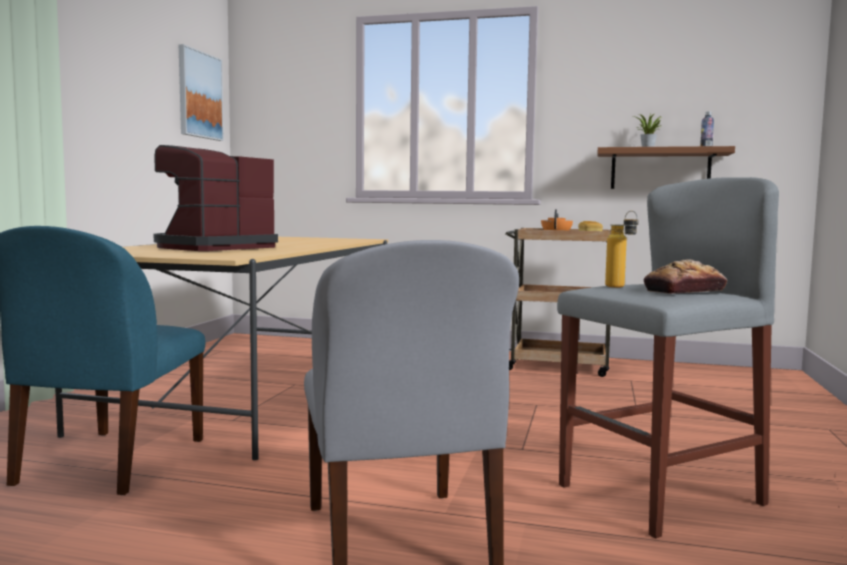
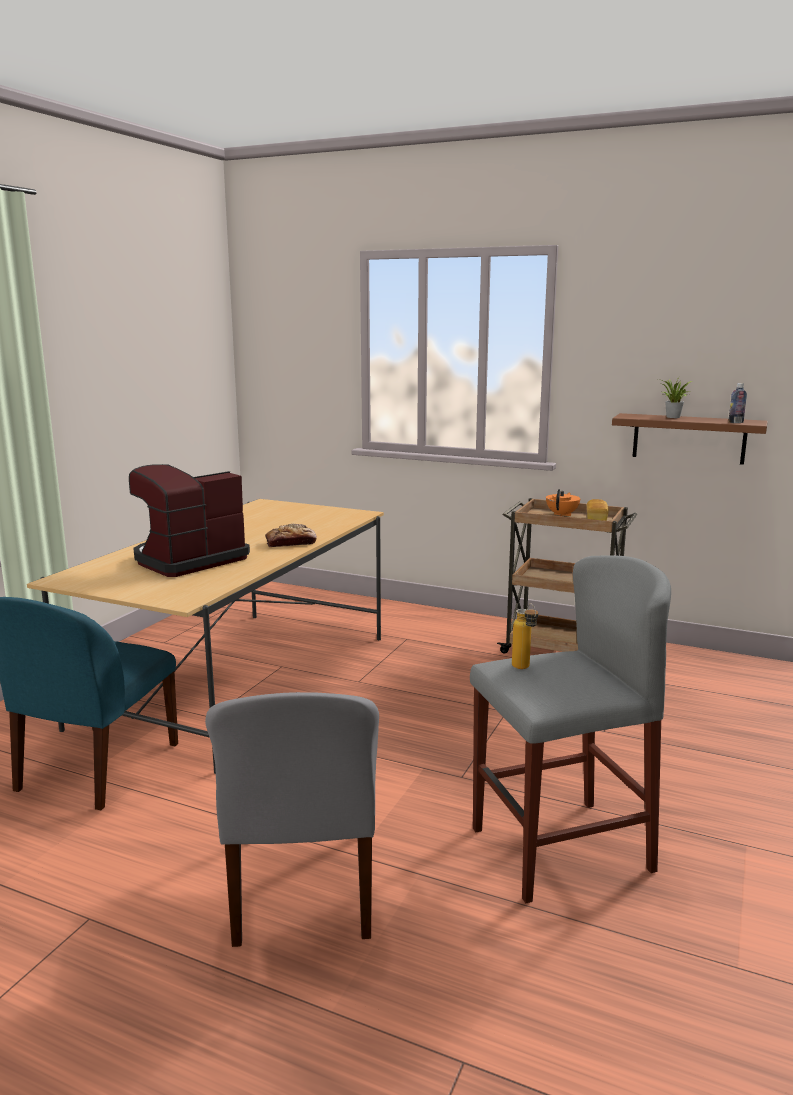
camera: 10 degrees right, 10 degrees up
picture [179,44,224,141] -> none
bread [644,259,727,294] -> bread moved to [265,524,317,547]

